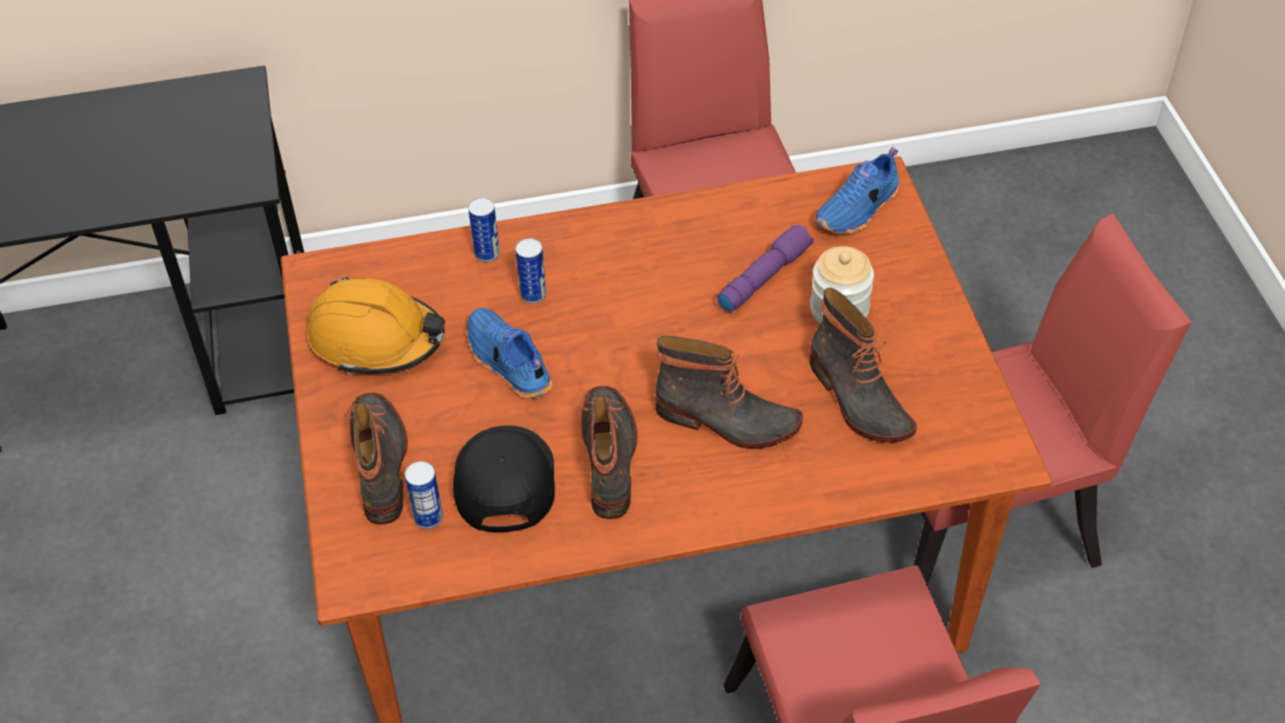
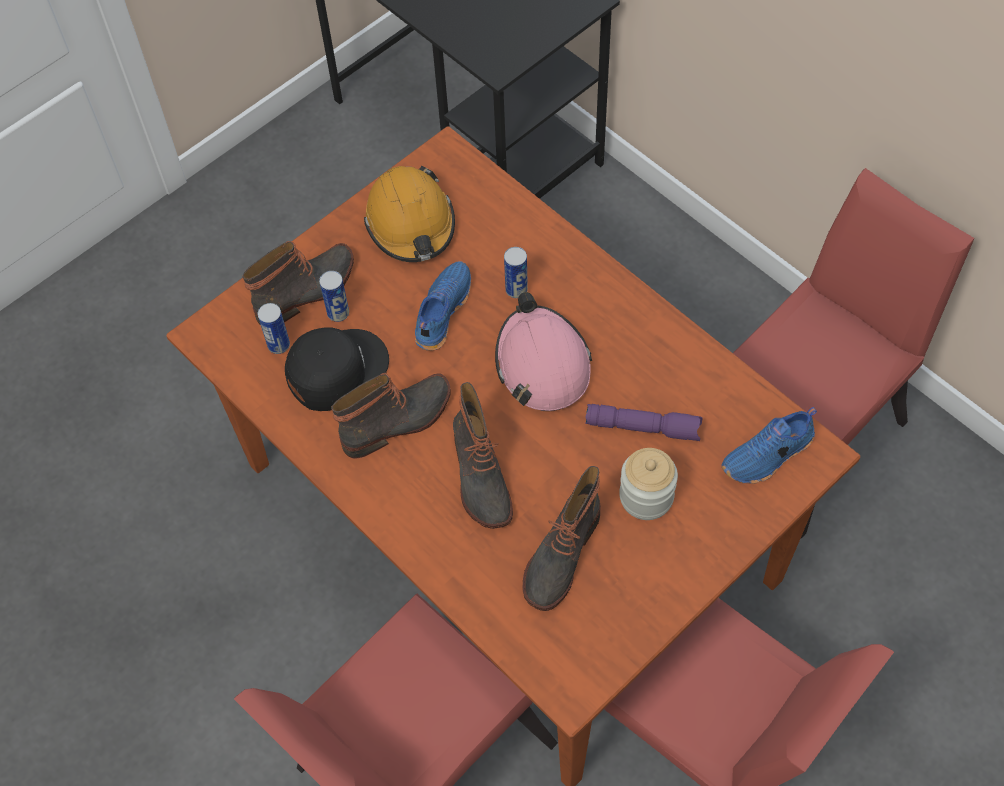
camera: 60 degrees right, 10 degrees up
can [468,197,500,262] -> can moved to [319,271,349,322]
blue shoe [815,147,899,234] -> blue shoe turned 45 degrees counterclockwise [721,407,817,484]
none -> pink hard hat [495,292,592,411]

